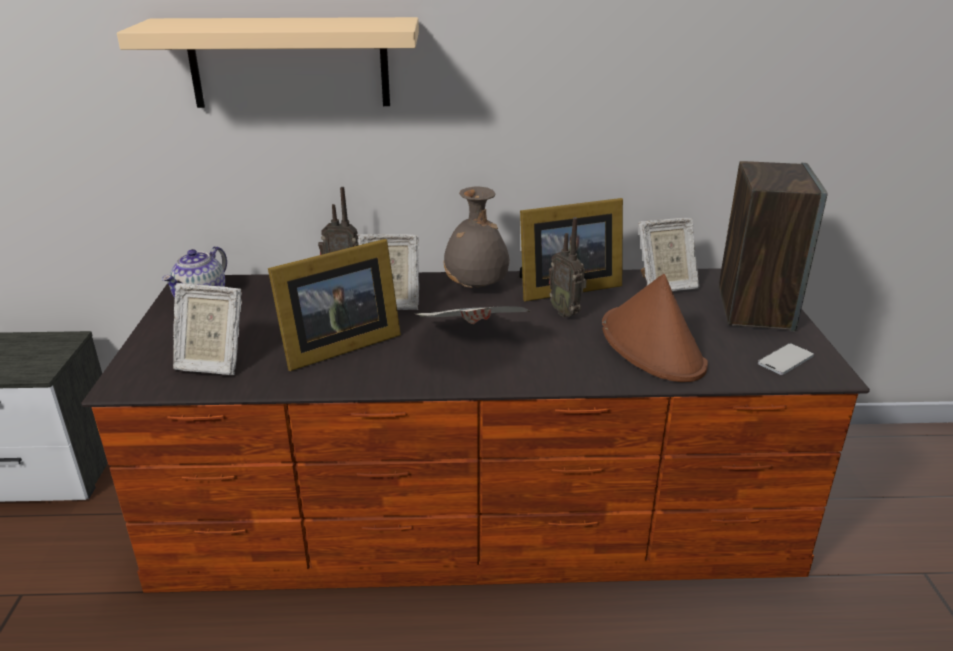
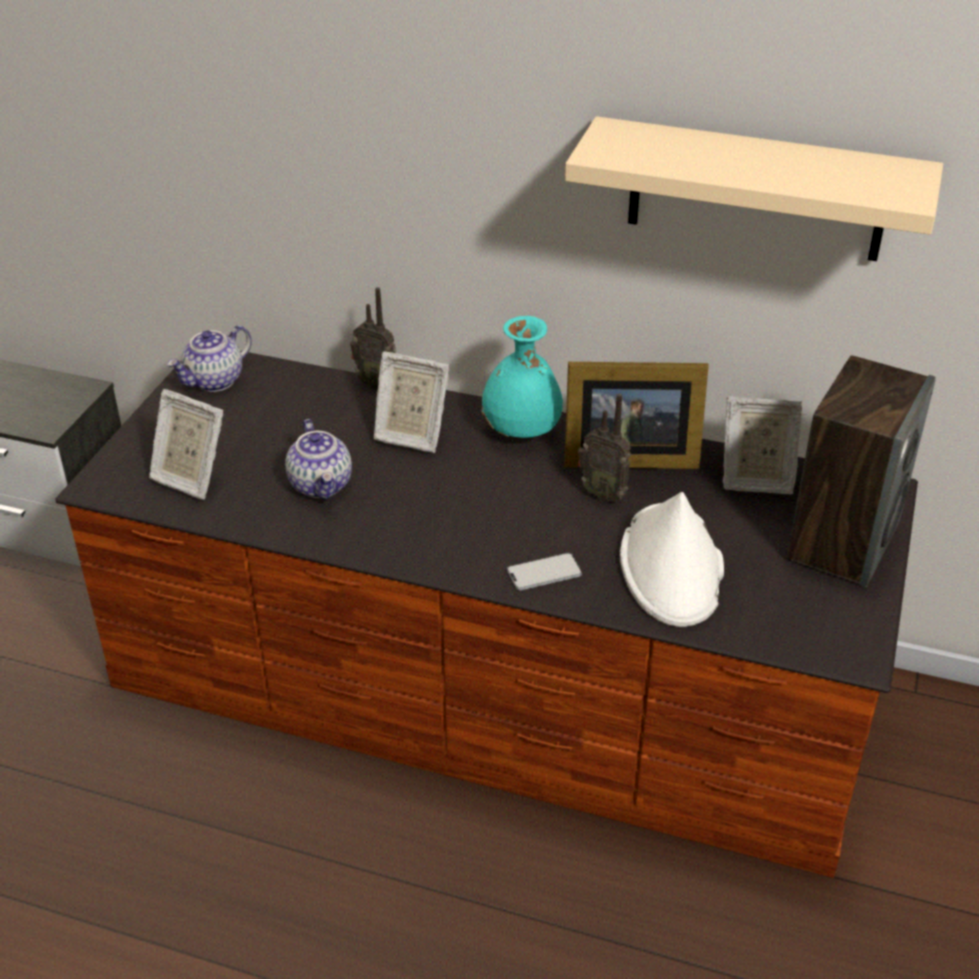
camera: 20 degrees right, 10 degrees up
beige shelf [117,17,419,108] -> beige shelf moved to [565,116,943,261]
picture frame [268,239,401,371] -> teapot [285,419,352,500]
newspaper [417,306,530,324] -> none
grey vase [443,187,509,288] -> turquoise vase [481,316,563,438]
radio [549,217,587,317] -> radio turned 45 degrees counterclockwise [578,394,631,503]
brown hat [602,274,708,382] -> white hat [620,492,724,627]
phone [758,343,814,375] -> phone moved to [507,553,582,591]

